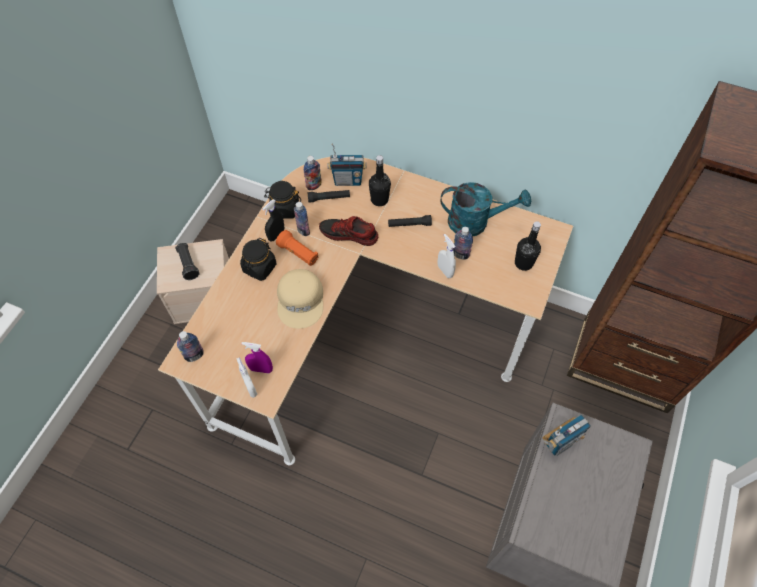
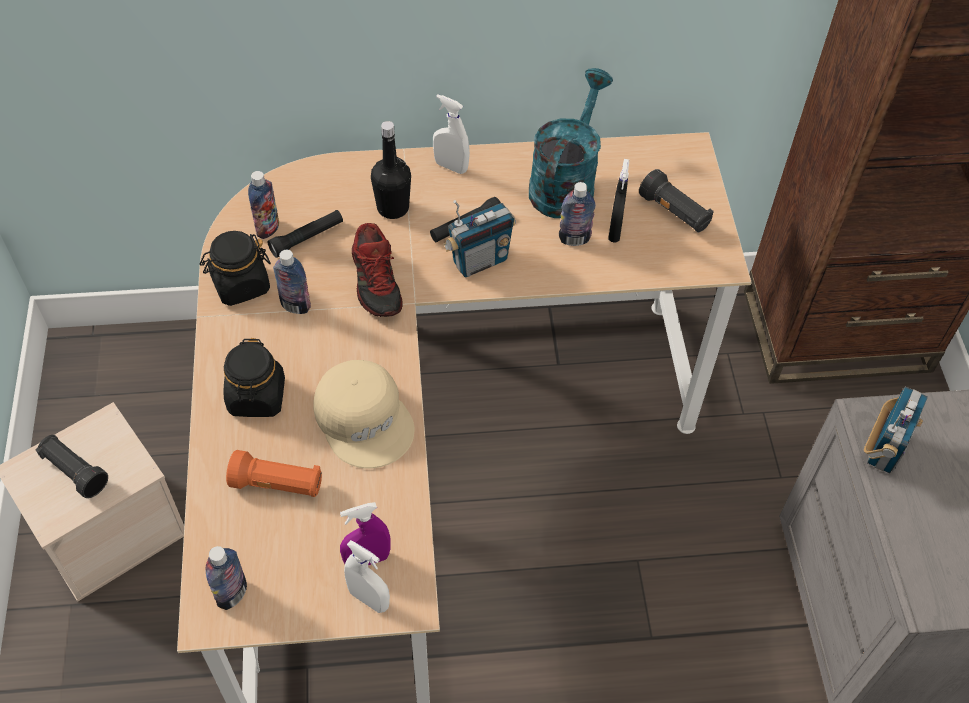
camera: 30 degrees left, 5 degrees down
black spray bottle [262,199,284,242] -> black spray bottle moved to [608,159,629,243]
orange flashlight [276,230,318,266] -> orange flashlight moved to [226,450,322,497]
shoe [319,216,378,246] -> shoe turned 90 degrees counterclockwise [352,223,403,317]
radio [328,144,367,186] -> radio moved to [443,200,516,277]
white spray bottle [437,234,456,278] -> white spray bottle moved to [433,94,470,174]
turquoise watering can [441,182,531,237] -> turquoise watering can turned 45 degrees counterclockwise [529,68,613,218]
black bottle [515,221,541,271] -> black flashlight [639,169,714,232]

